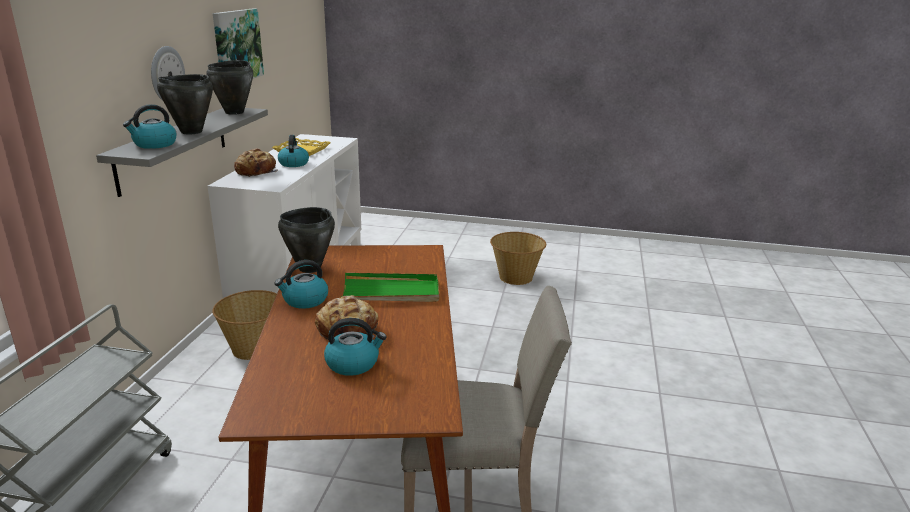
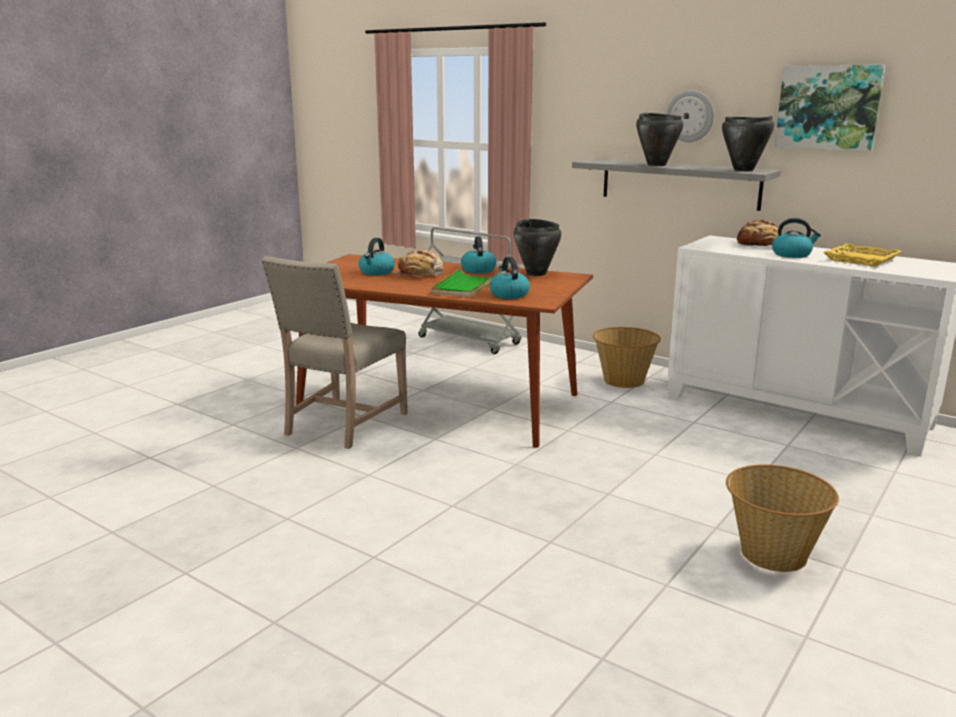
camera: 115 degrees right, 5 degrees down
kettle [123,104,177,149] -> kettle moved to [490,257,530,299]

